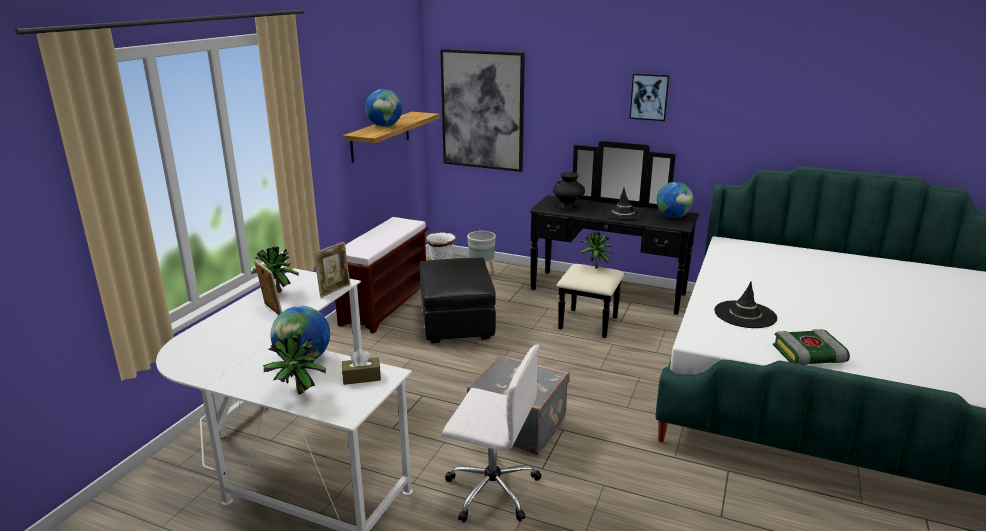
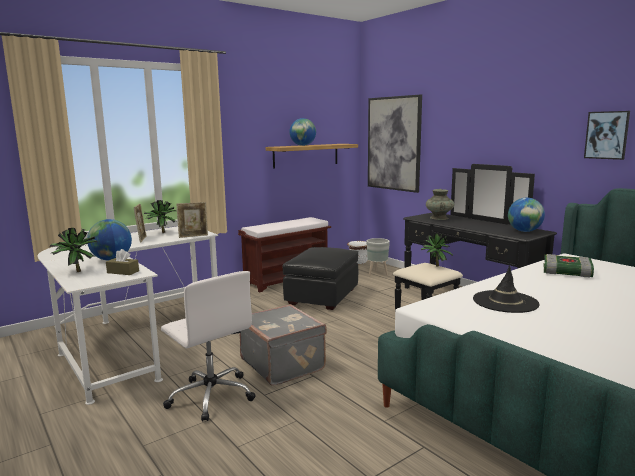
camera: 30 degrees right, 10 degrees down
black vase [553,172,585,209] -> turquoise vase [426,189,454,220]
black hat [601,188,646,220] -> none
picture [629,73,670,121] -> picture moved to [584,111,630,160]
book [773,329,850,365] -> book moved to [544,254,594,278]

